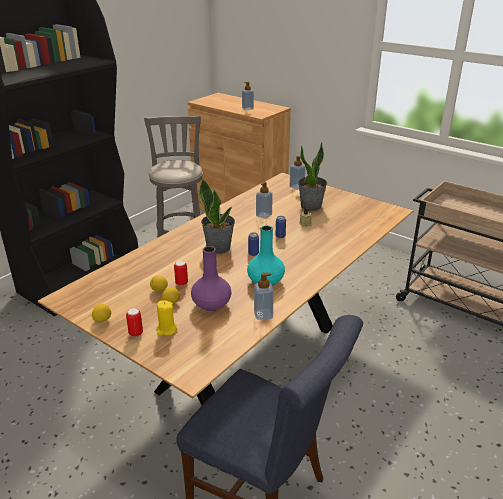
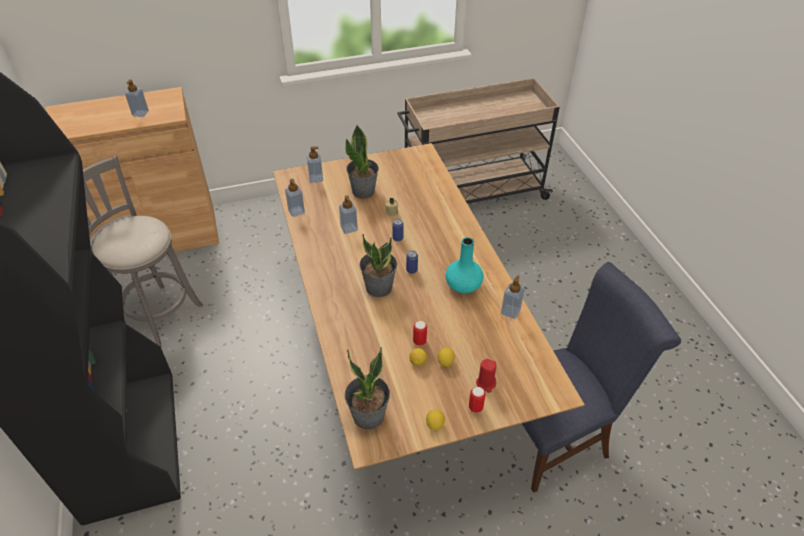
camera: 55 degrees left, 15 degrees up
yellow candle [156,300,177,336] -> red candle [476,359,496,393]
purple vase [191,246,231,311] -> none
none -> soap dispenser [285,179,305,217]
none -> potted plant [345,347,390,429]

